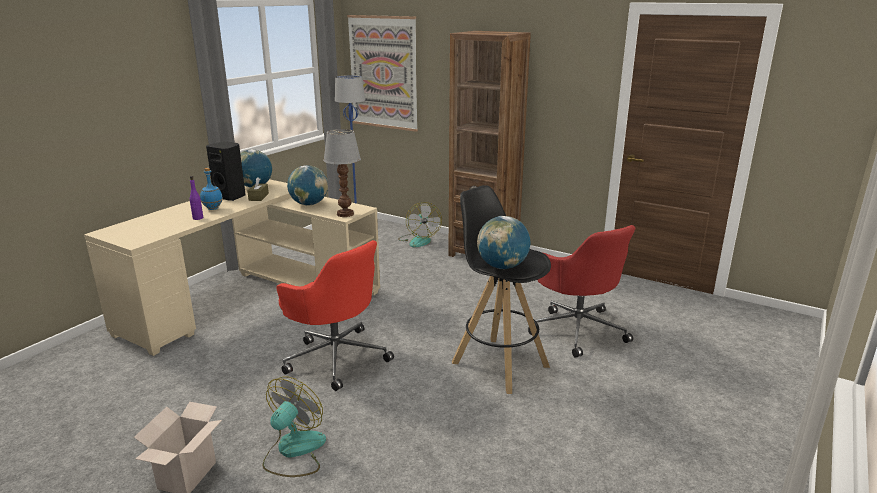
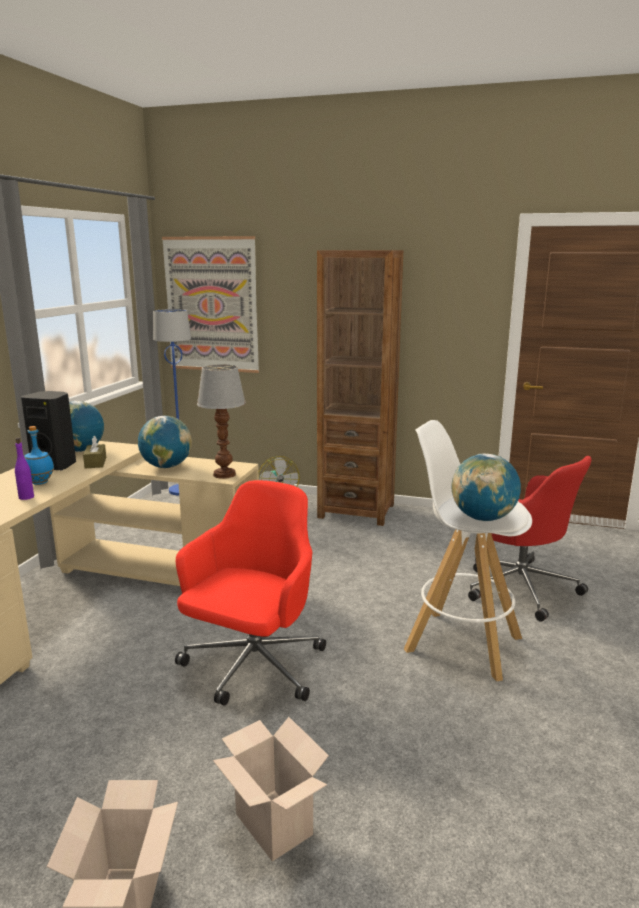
camera: 15 degrees left, 5 degrees down
fan [263,376,326,477] -> cardboard box [213,717,329,862]
red office chair [276,240,394,391] -> red office chair turned 90 degrees counterclockwise [175,480,326,706]
black stool [452,185,551,394] -> white stool [404,420,532,681]

